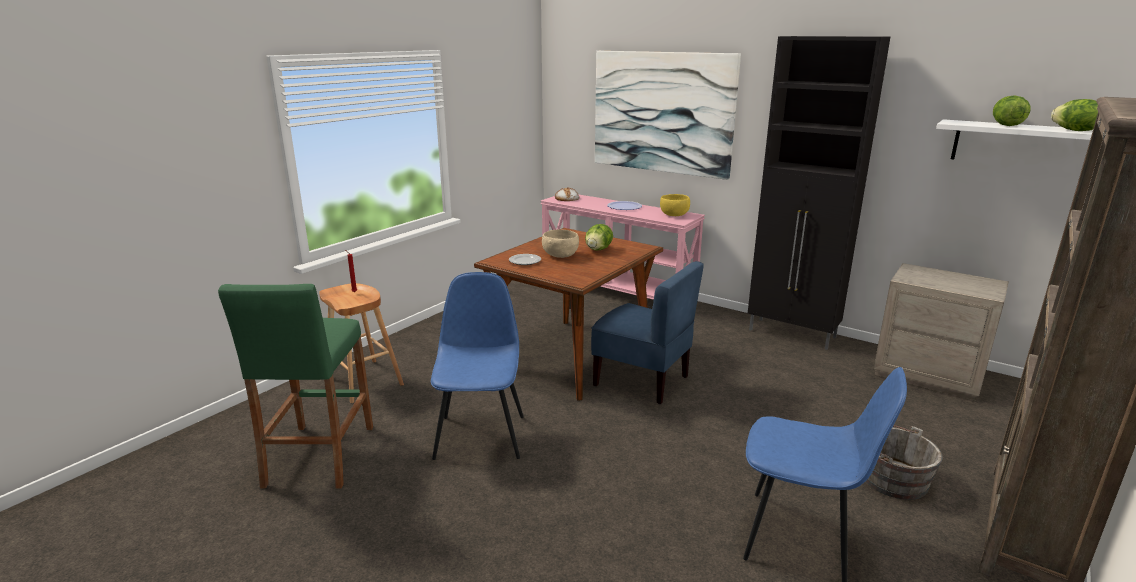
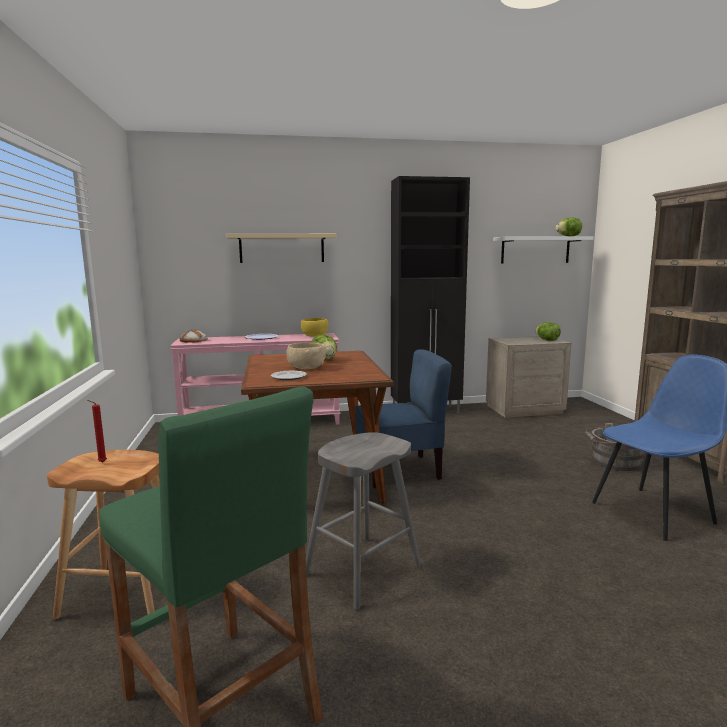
camera: 45 degrees left, 10 degrees down
blue chair [431,272,524,460] -> grey stool [306,432,421,610]
picture [595,51,741,180] -> beige shelf [226,233,336,263]
lettuce [993,95,1031,126] -> lettuce moved to [535,322,561,341]

